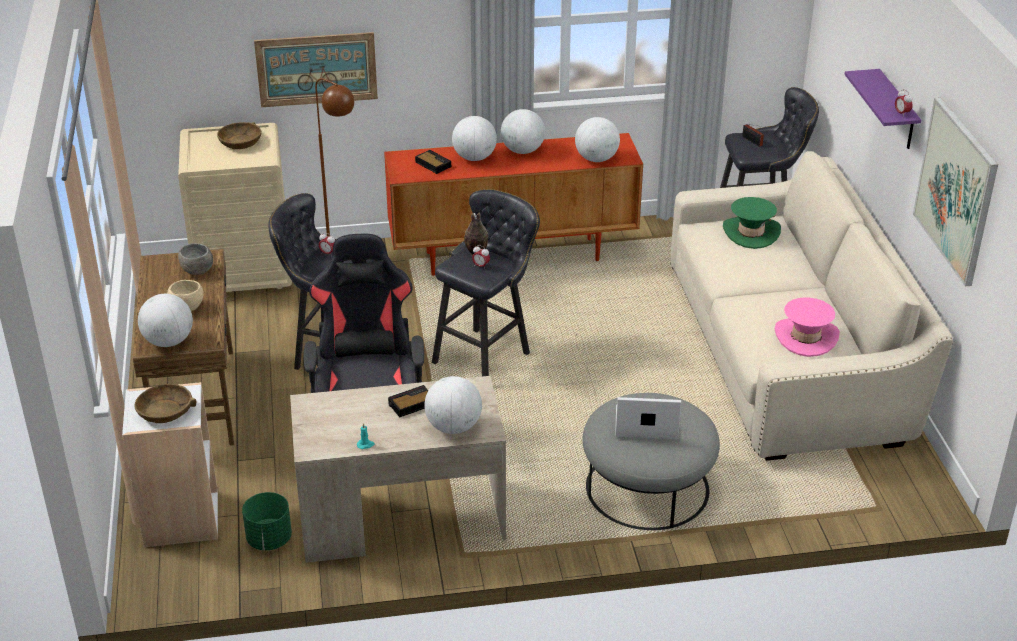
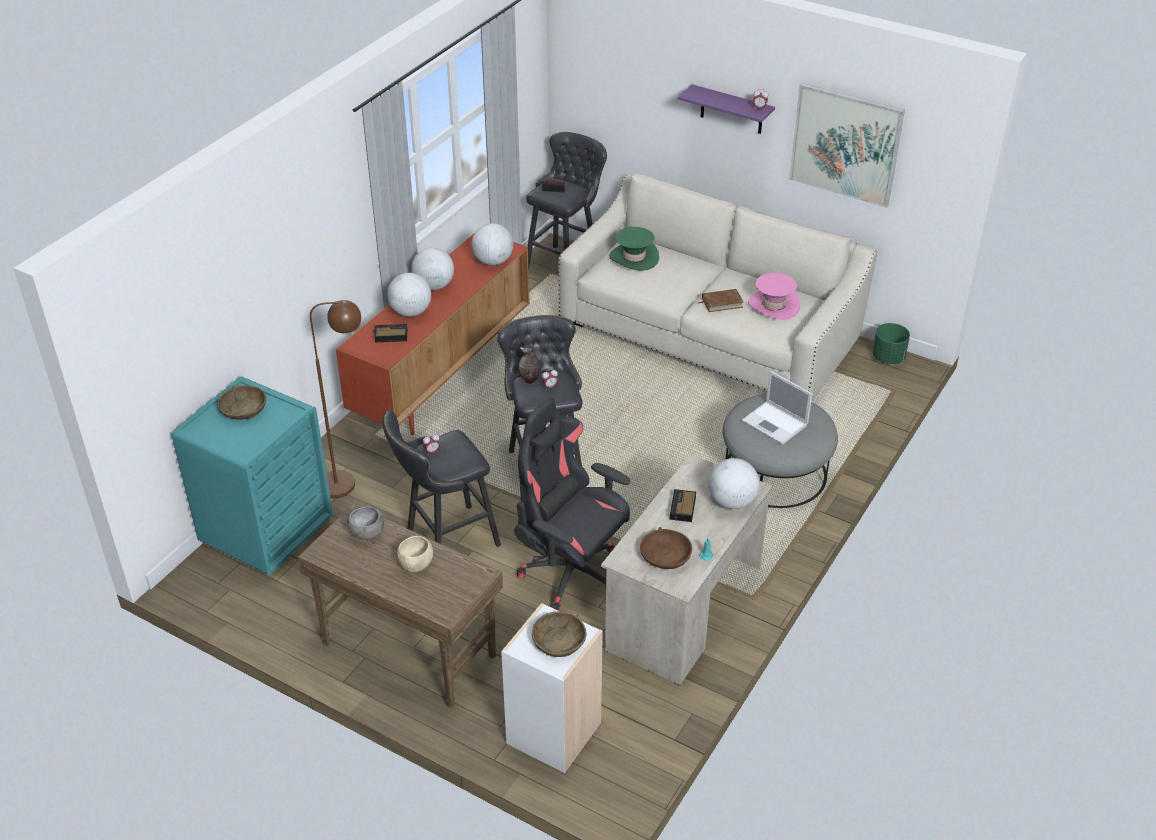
camera: 50 degrees left, 5 degrees up
globe [138,294,193,347] -> none
beige dresser [178,123,292,292] -> turquoise dresser [172,376,333,575]
green planter [242,492,292,550] -> green planter moved to [872,323,910,364]
picture [254,32,378,107] -> none
laptop [616,397,681,439] -> laptop turned 90 degrees counterclockwise [742,371,812,445]
none -> brown bowl [640,527,692,569]
none -> brown book [698,289,743,312]

